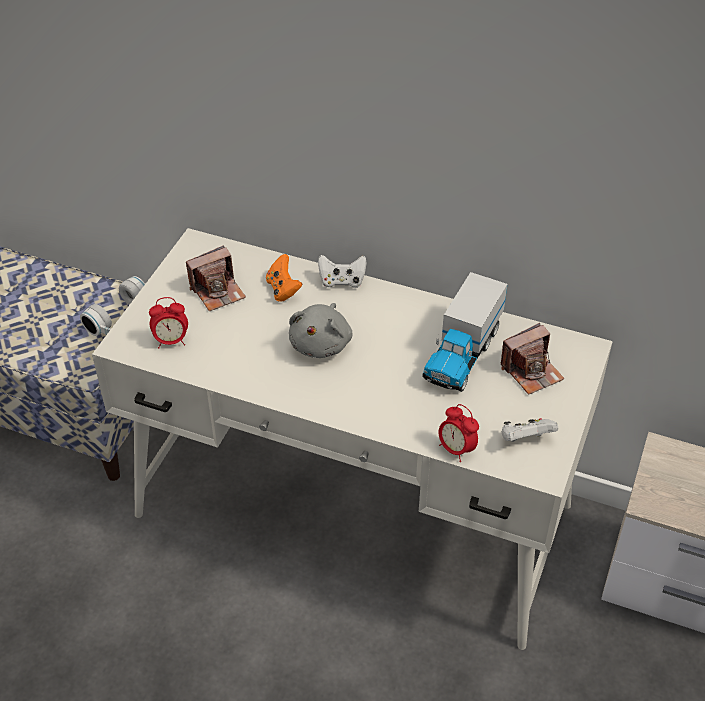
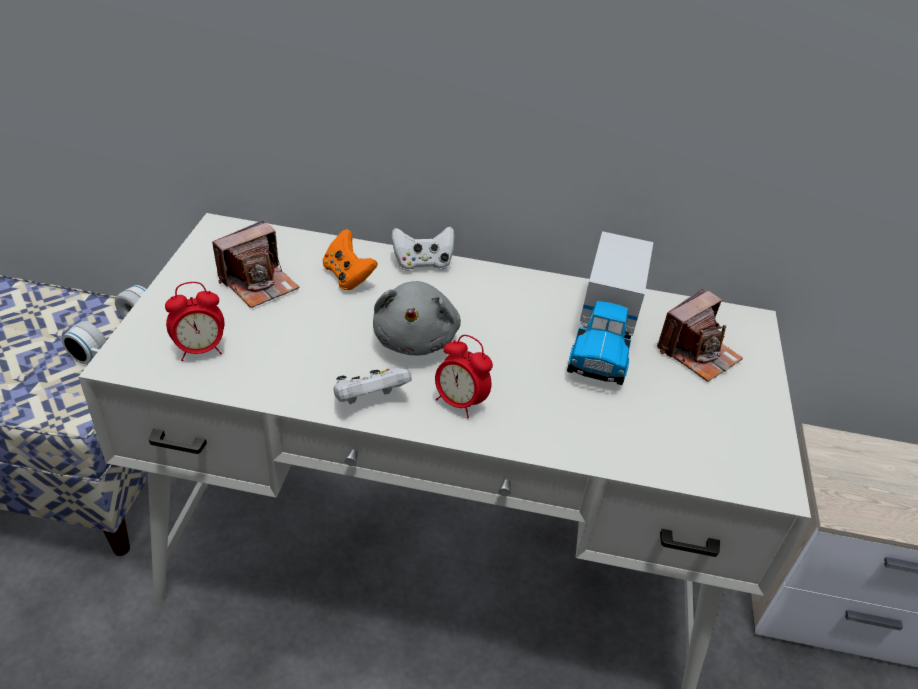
camera: 15 degrees left, 5 degrees down
alarm clock [439,404,479,462] -> alarm clock moved to [435,335,493,418]
white game controller [502,418,558,442] -> white game controller moved to [334,368,412,404]

